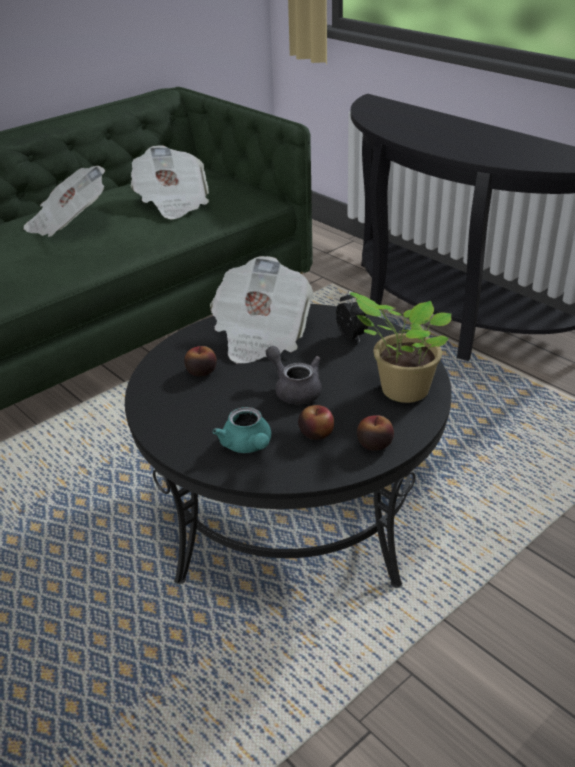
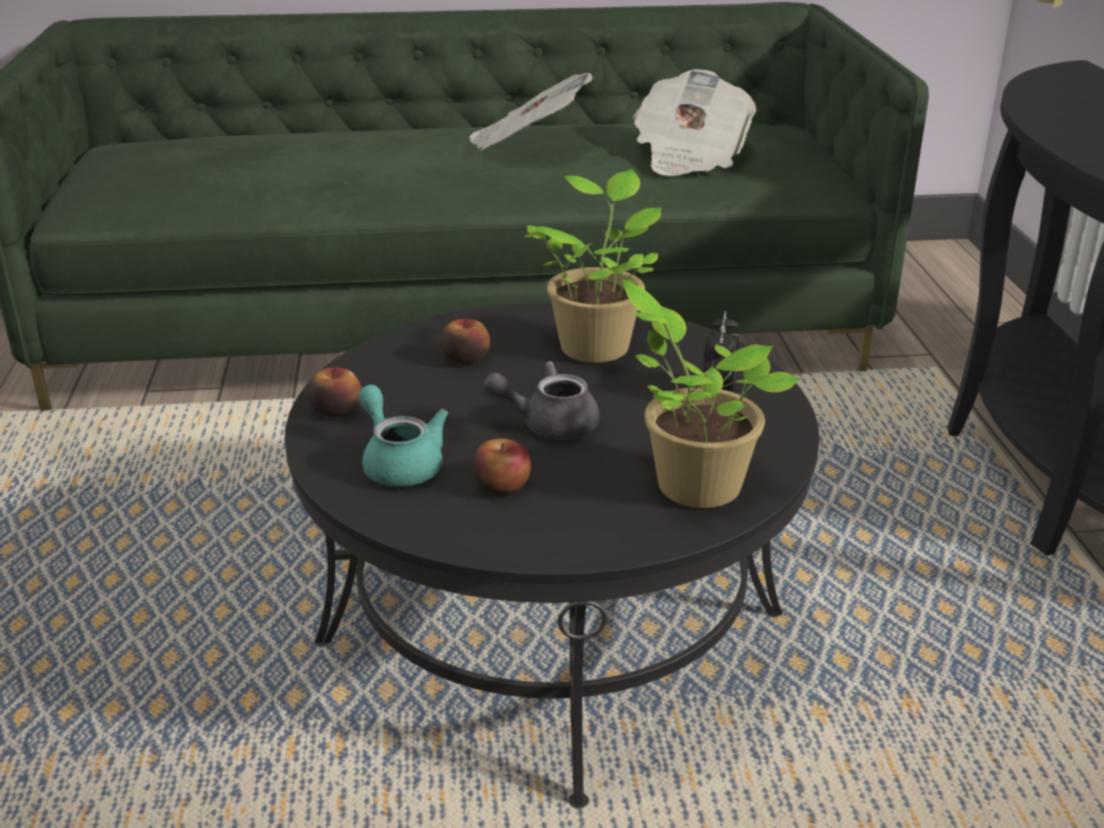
camera: 35 degrees right, 5 degrees down
newspaper [210,256,314,363] -> potted plant [525,169,662,363]
turquoise teapot [213,407,271,453] -> turquoise teapot turned 135 degrees clockwise [358,385,448,487]
grey teapot [266,346,322,405] -> grey teapot turned 90 degrees counterclockwise [483,361,600,440]
apple [357,415,394,451] -> apple moved to [306,367,361,417]

